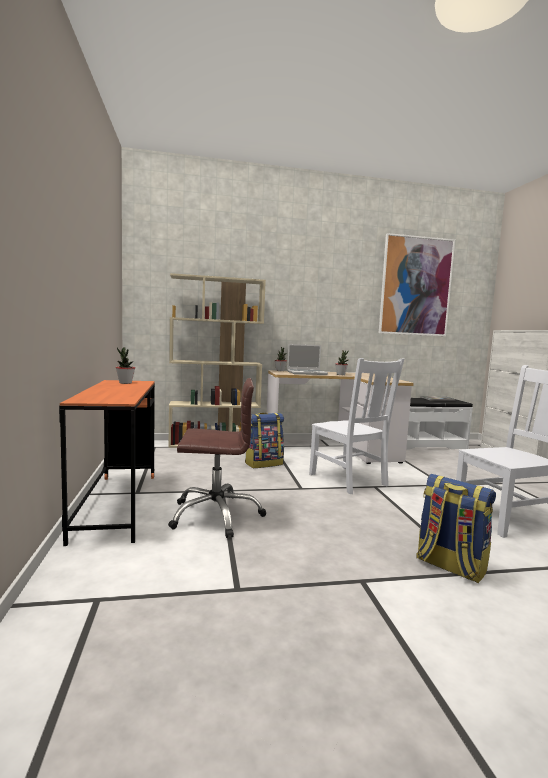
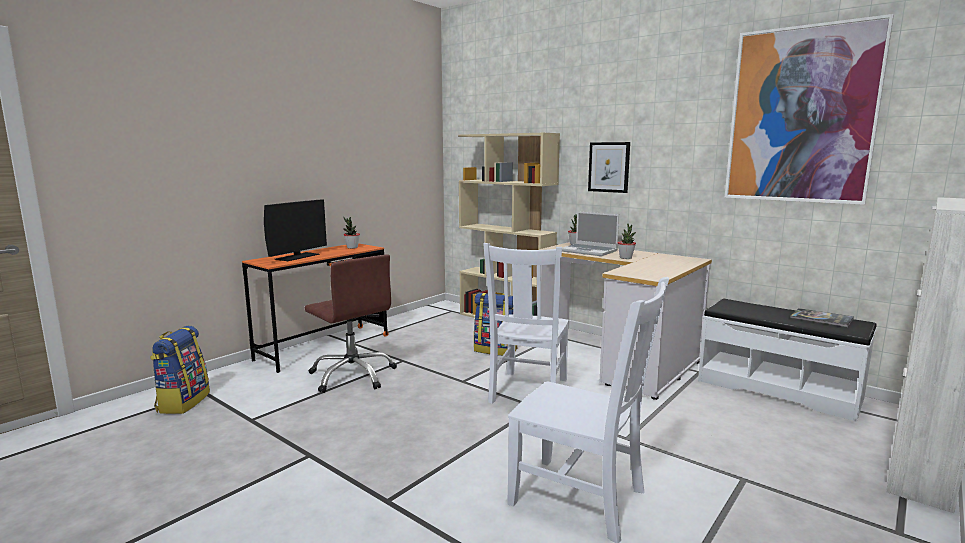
camera: 50 degrees right, 5 degrees up
backpack [416,474,496,583] -> backpack moved to [150,326,210,414]
none -> monitor [264,199,327,261]
none -> picture [588,142,630,193]

